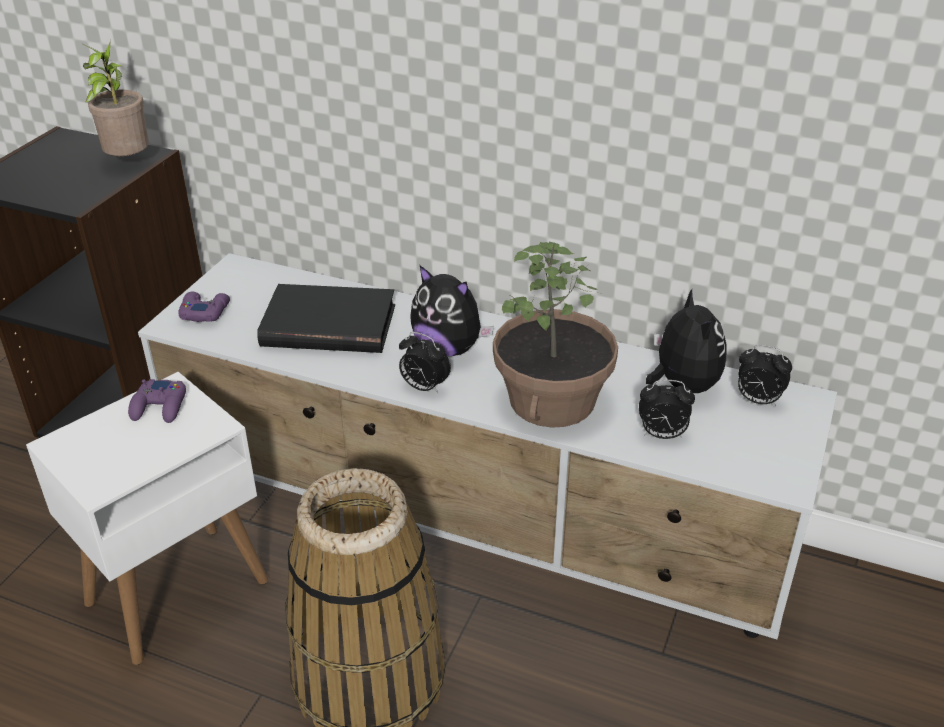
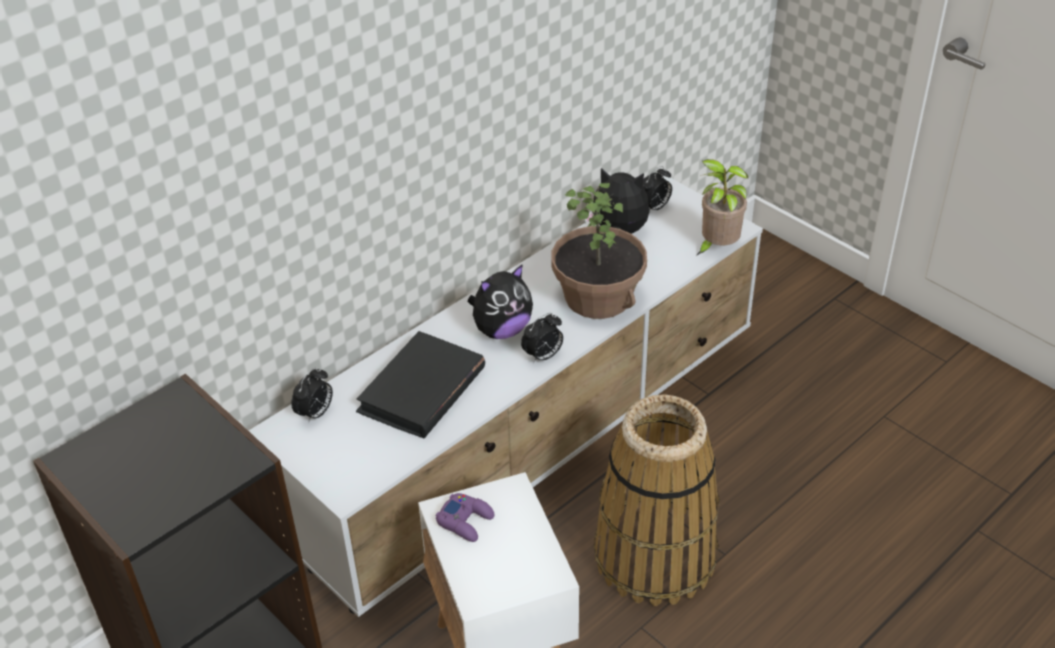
camera: 65 degrees left, 5 degrees up
potted plant [81,40,149,156] -> potted plant moved to [696,159,749,256]
purple game controller [178,292,230,322] -> none
alarm clock [639,380,695,439] -> alarm clock moved to [291,368,333,424]

